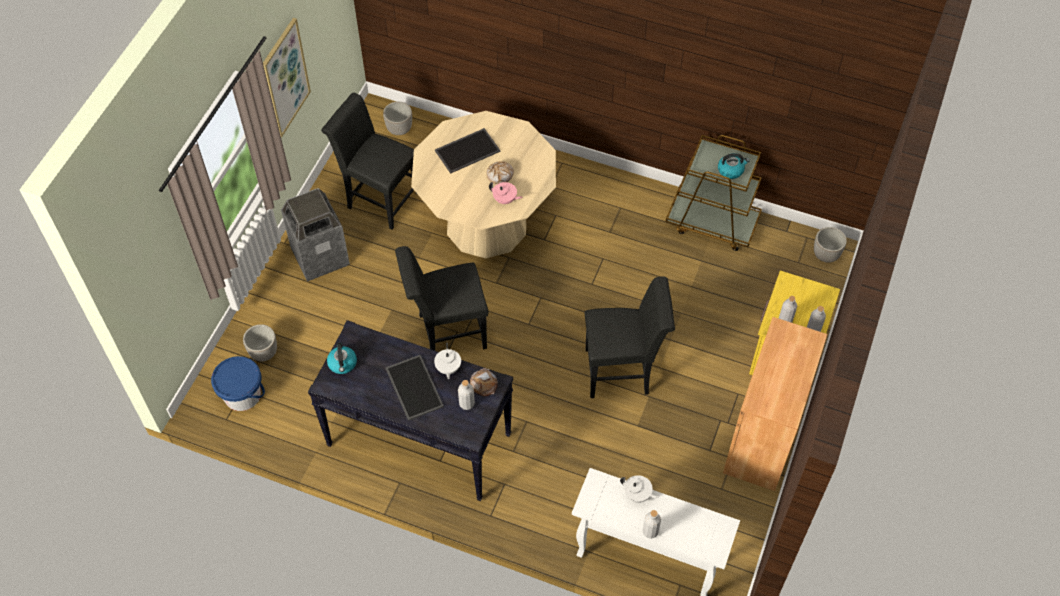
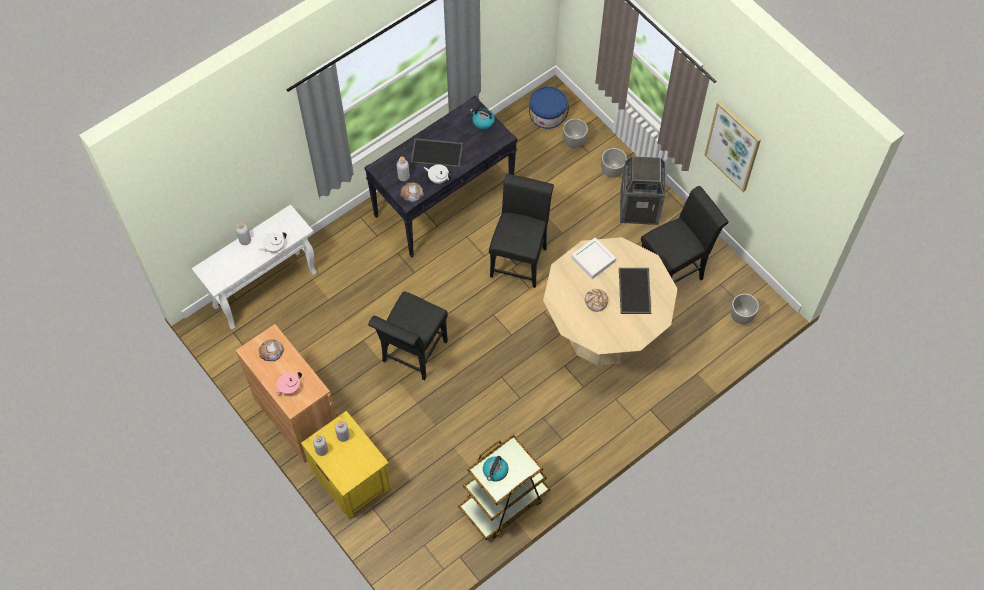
camera: 120 degrees right, 5 degrees up
pink teapot [489,182,523,205] -> pink teapot moved to [273,372,302,395]
planter [814,227,847,263] -> planter moved to [601,148,627,178]
none -> bread [259,339,284,361]
none -> white tray [572,237,616,279]

